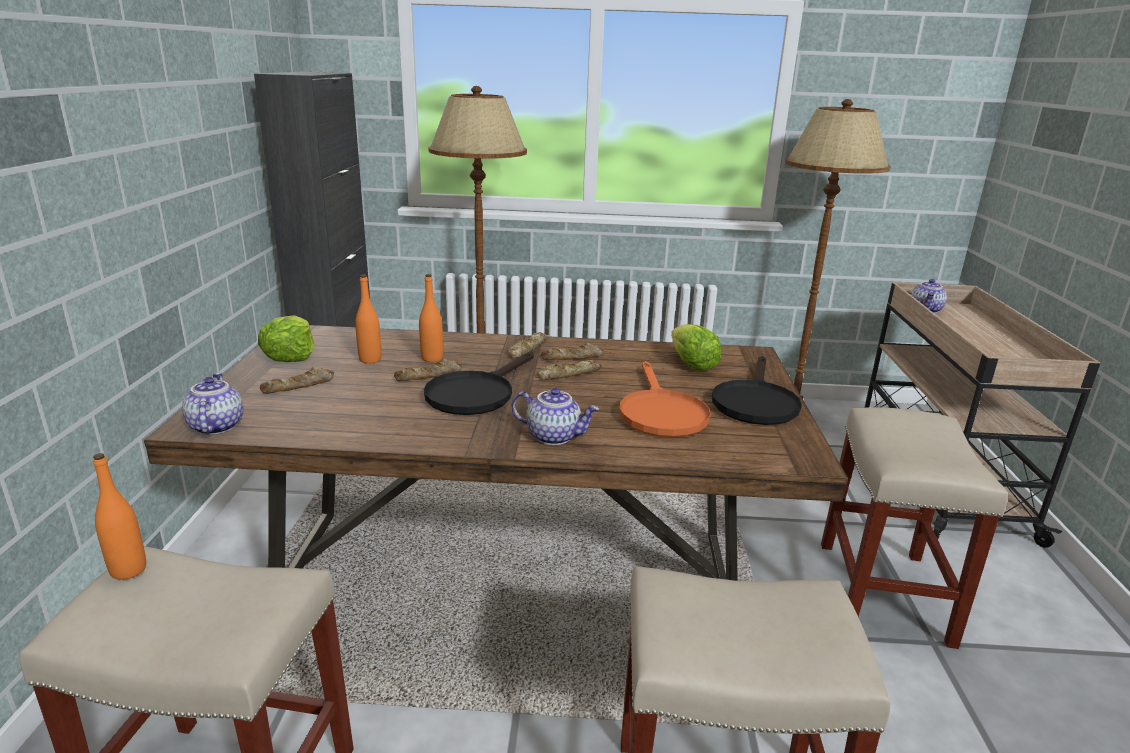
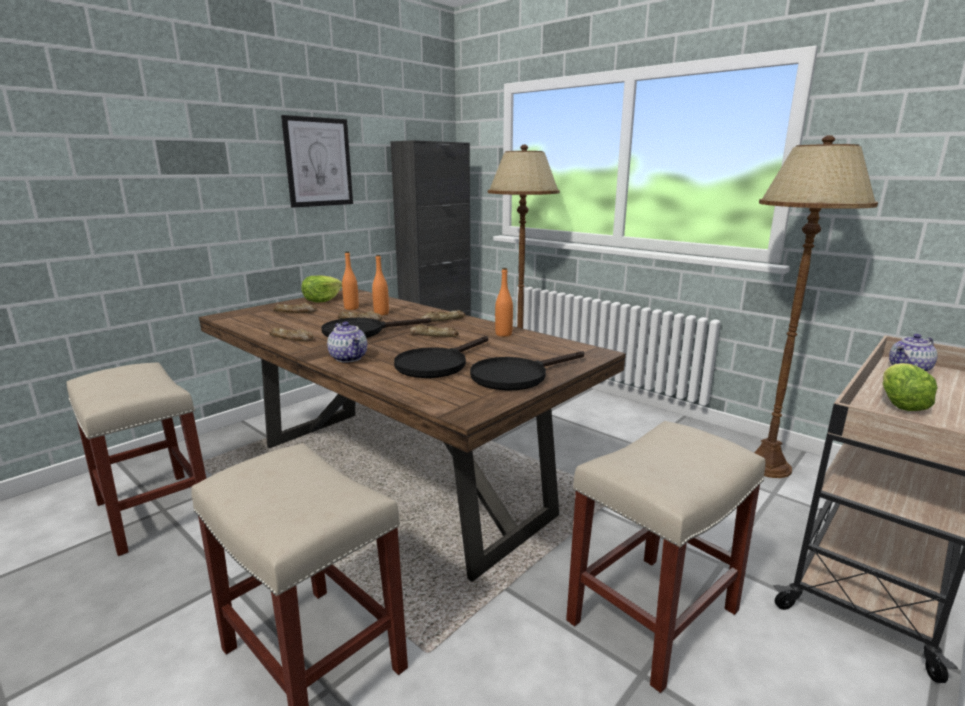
camera: 40 degrees right, 5 degrees down
orange bottle [93,453,146,580] -> orange bottle moved to [495,268,513,337]
teapot [182,373,243,435] -> none
bread [541,342,604,360] -> bread moved to [269,328,314,342]
orange frying pan [619,361,711,438] -> black frying pan [394,336,488,378]
lettuce [671,324,721,371] -> lettuce moved to [882,363,938,411]
none -> picture [281,115,353,208]

